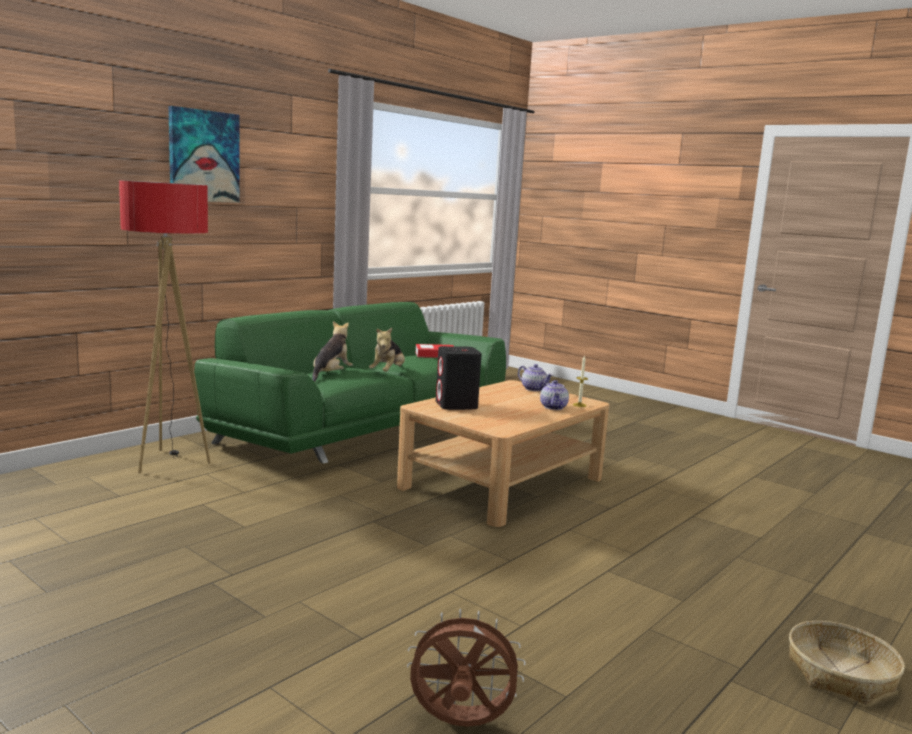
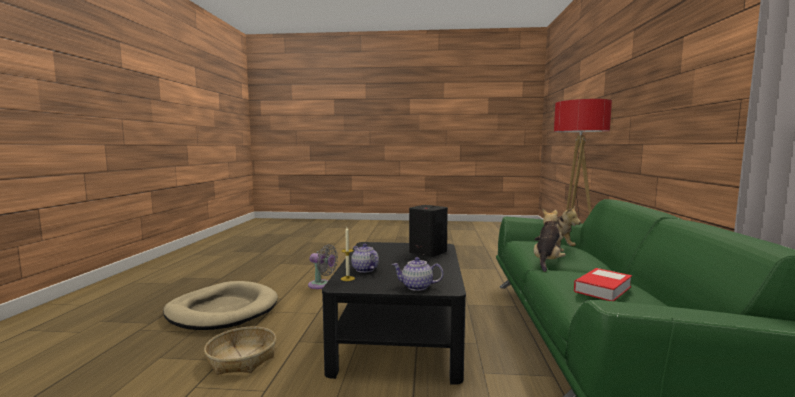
camera: 145 degrees right, 5 degrees down
picture [169,106,240,203] -> none
plush toy [369,328,405,372] -> plush toy turned 45 degrees clockwise [534,209,566,272]
beige coffee table [397,380,609,527] -> black coffee table [322,242,466,385]
brown fan [407,609,525,727] -> none
basket [789,621,905,704] -> basket moved to [204,327,276,375]
none -> beige dog bed [163,281,278,330]
none -> grey fan [308,244,338,289]

